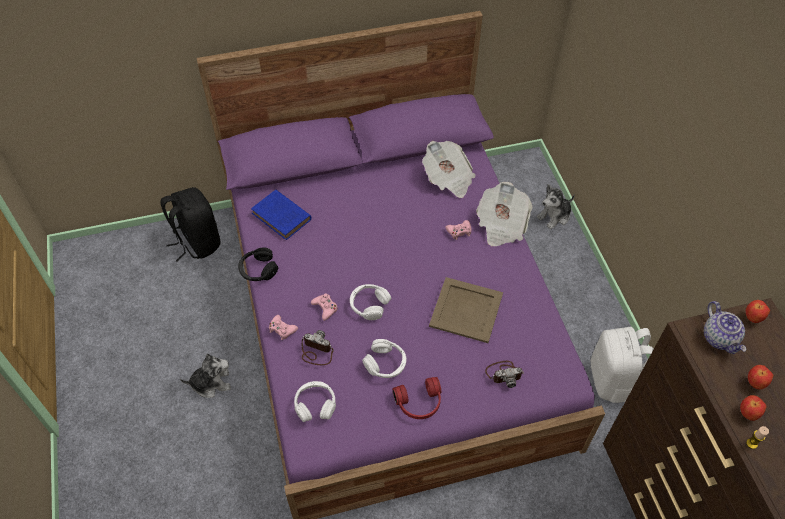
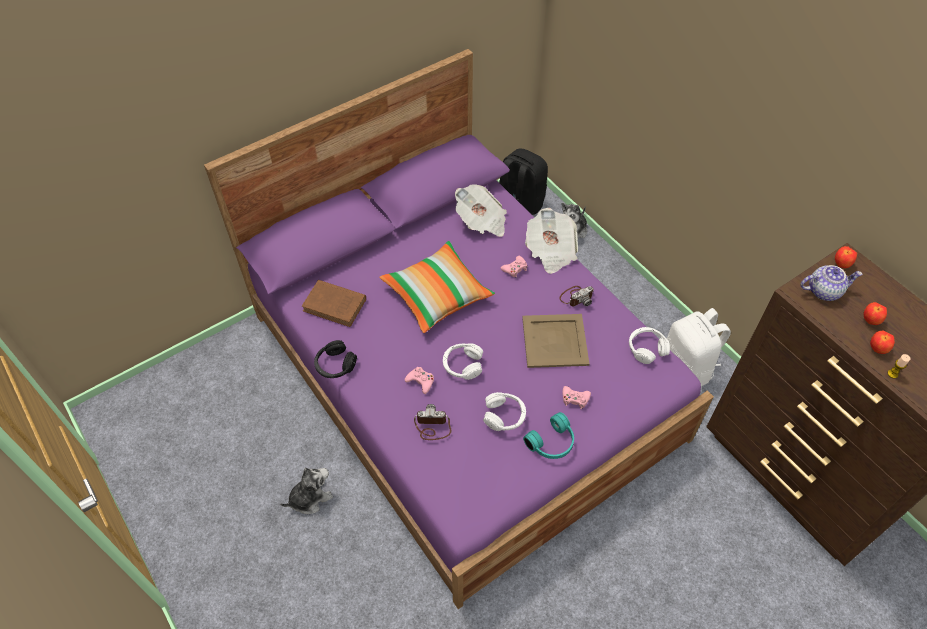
camera: 20 degrees left, 0 degrees up
black backpack [161,187,221,261] -> black backpack moved to [499,148,548,215]
blue book [251,190,311,240] -> brown book [302,280,366,327]
pink game controller [269,315,298,340] -> pink game controller moved to [562,386,591,409]
white headphones [294,381,336,422] -> white headphones moved to [629,327,670,364]
red headphones [393,377,441,419] -> turquoise headphones [523,412,574,459]
camera [485,361,524,388] -> camera moved to [559,286,594,306]
teapot [704,301,746,354] -> teapot turned 60 degrees counterclockwise [800,265,862,301]
none -> pillow [379,241,495,333]

